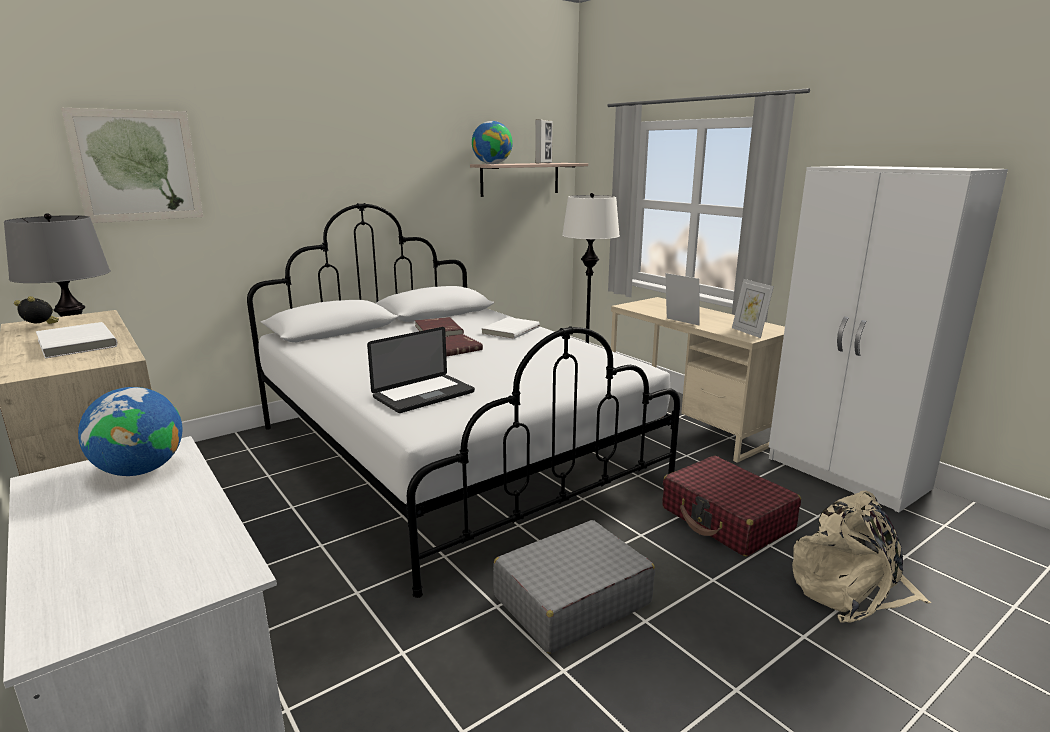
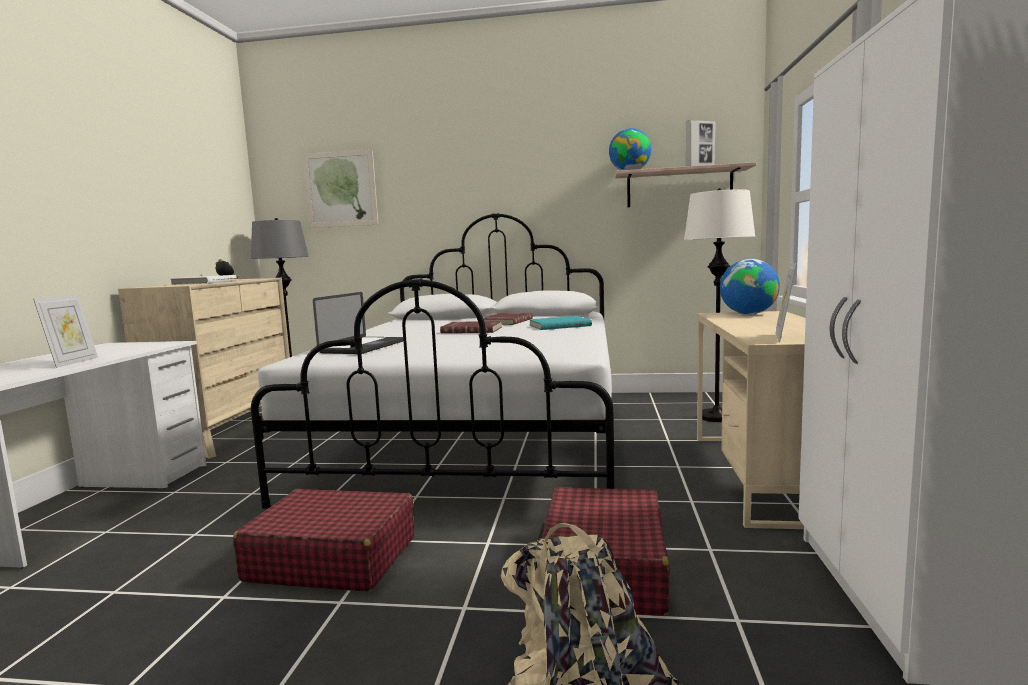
camera: 45 degrees right, 10 degrees down
globe [78,387,182,476] -> globe moved to [720,259,780,315]
laptop [367,327,475,413] -> laptop turned 75 degrees counterclockwise [313,292,403,354]
white book [481,317,540,339] -> turquoise book [529,316,592,330]
grey suitcase [493,520,655,654] -> red suitcase [233,489,414,591]
picture frame [665,273,700,326] -> picture frame moved to [33,295,98,368]

